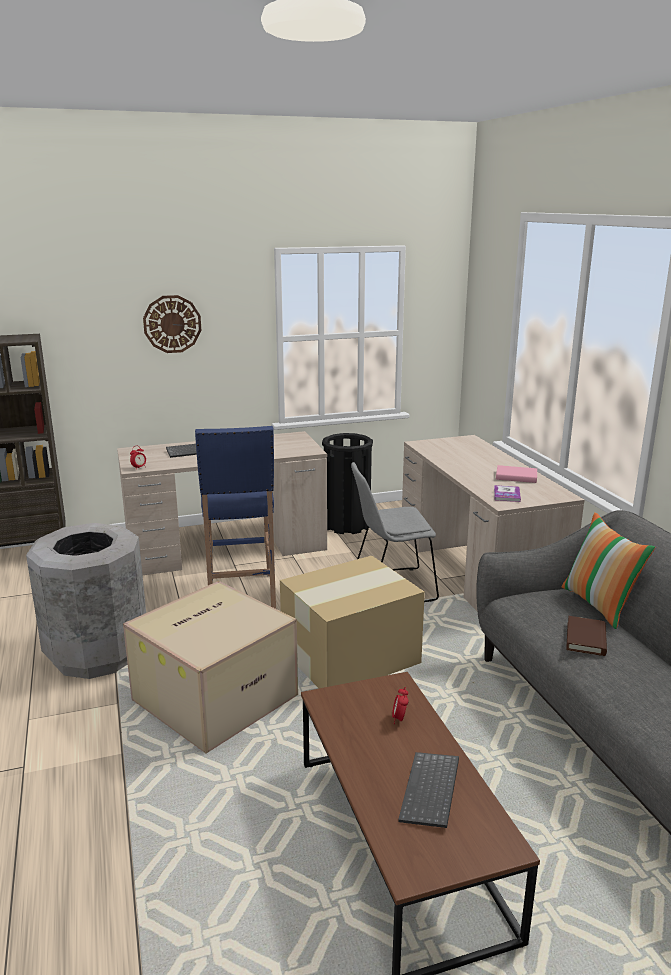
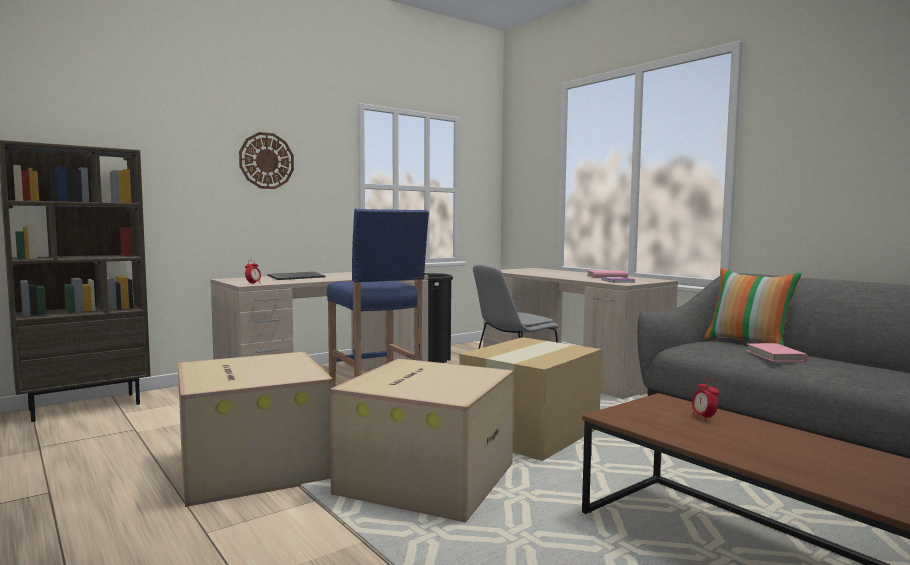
camera: 20 degrees left, 15 degrees down
grey trash can [26,523,146,679] -> cardboard box [178,352,333,507]
keyboard [398,752,459,828] -> none
brown book [566,616,607,656] -> pink book [746,343,808,362]

